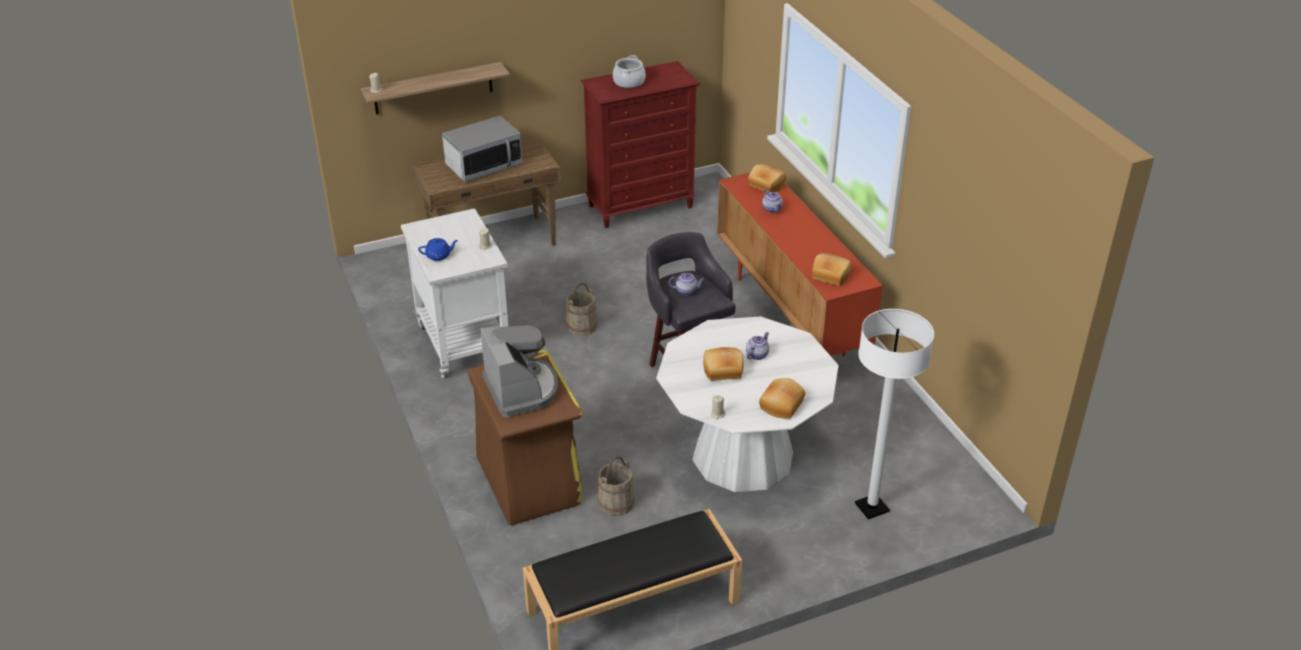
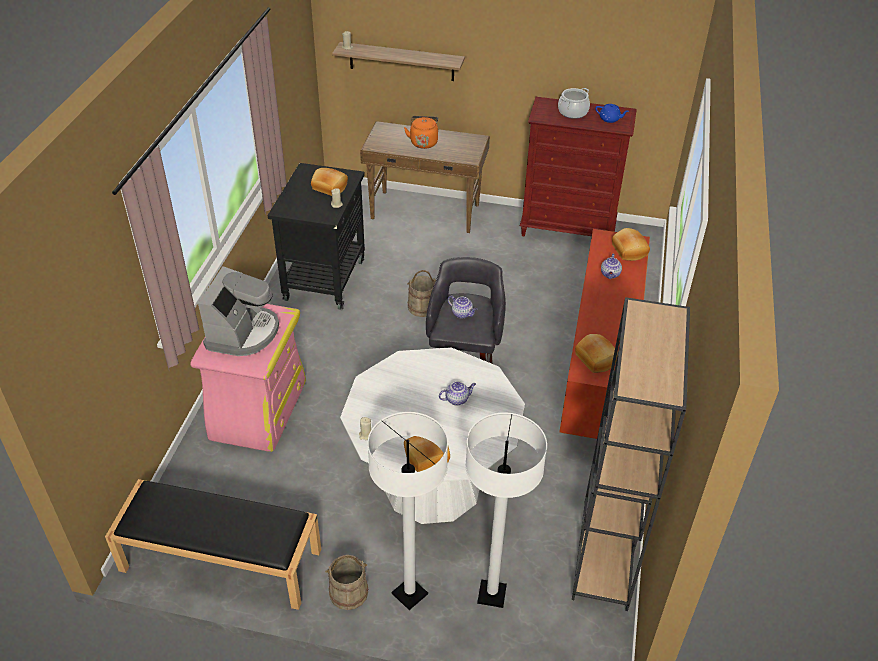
camera: 35 degrees right, 5 degrees up
white cart [401,208,508,378] -> black cart [268,163,365,310]
blue teapot [418,238,458,261] -> blue teapot moved to [595,104,629,123]
microwave [442,116,522,182] -> orange kettle [404,116,438,149]
brown nightstand [468,350,583,525] -> pink nightstand [190,304,306,452]
beige bucket [597,456,635,516] -> beige bucket moved to [325,555,368,610]
bread [703,347,744,381] -> bread moved to [311,168,348,196]
none -> white floor lamp [368,412,448,610]
none -> bookcase [572,297,690,611]

